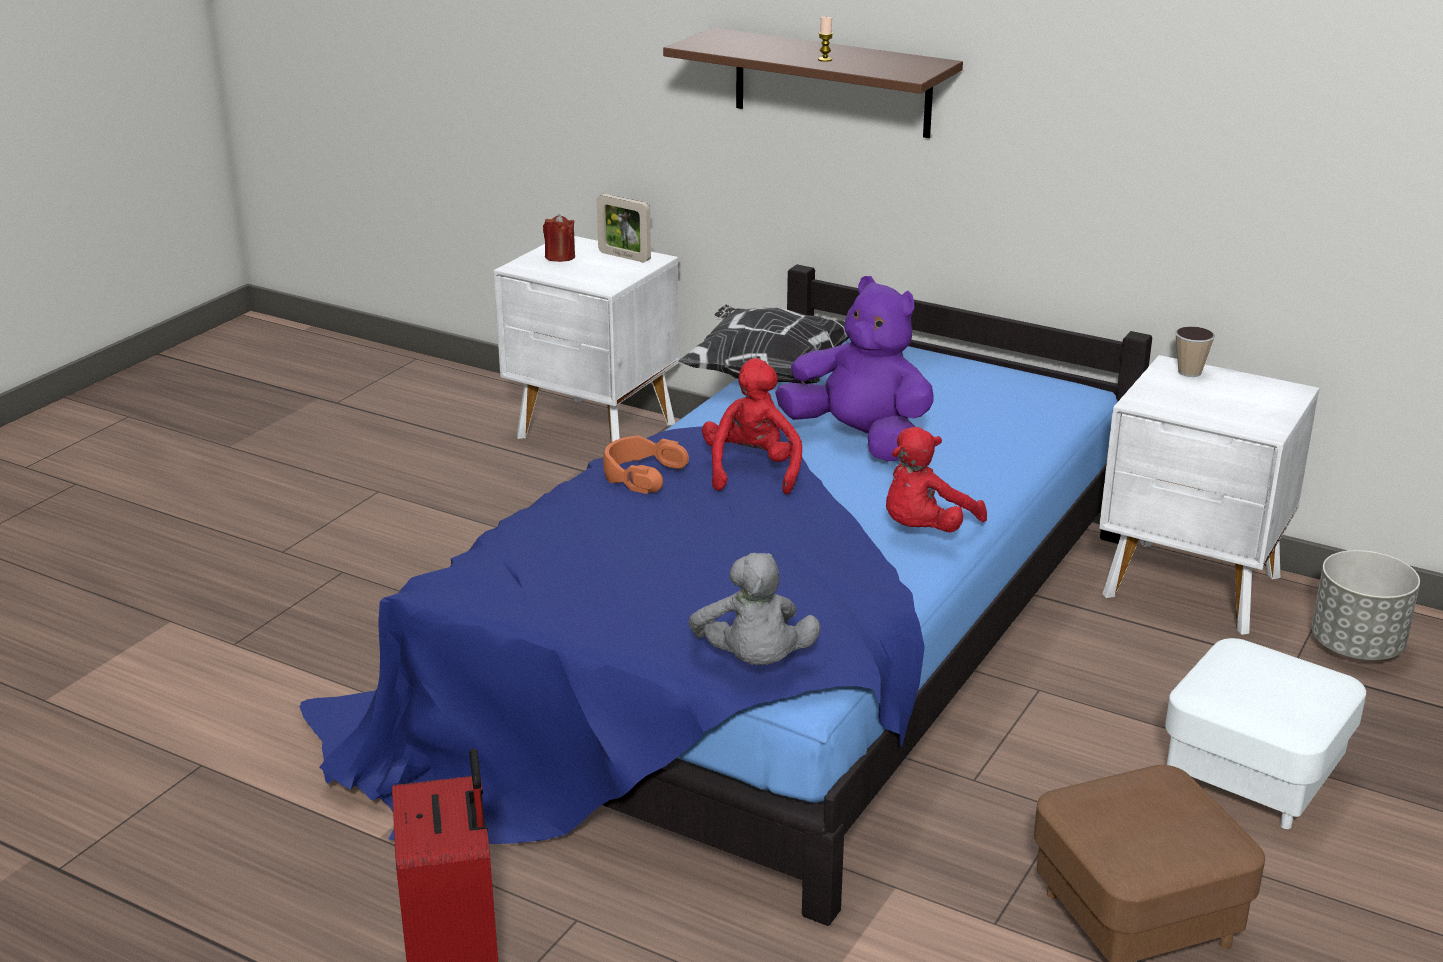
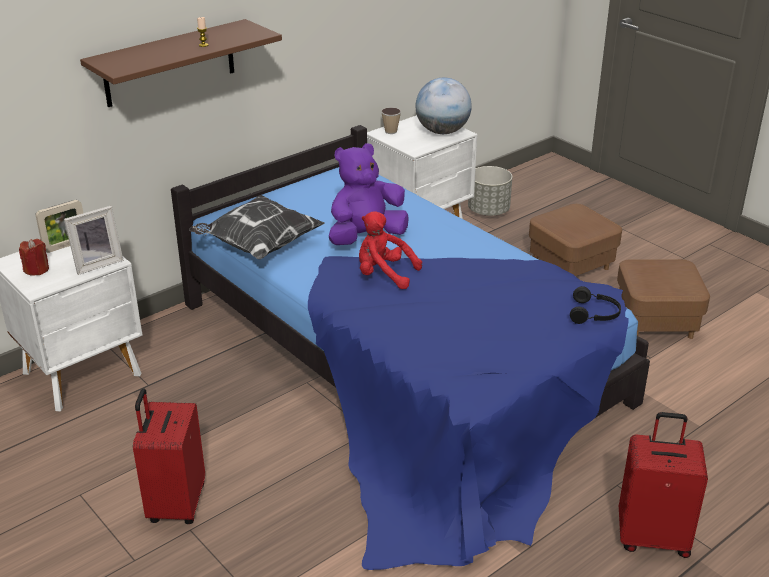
camera: 70 degrees left, 5 degrees up
orange headphones [603,436,689,494] -> none
grey plush toy [688,553,820,665] -> black headphones [570,286,621,324]
red plush toy [886,427,987,532] -> none
white ottoman [1165,638,1366,829] -> brown ottoman [529,204,622,276]
none -> picture frame [64,206,123,275]
none -> red suitcase [133,389,205,524]
none -> globe [416,78,472,134]

